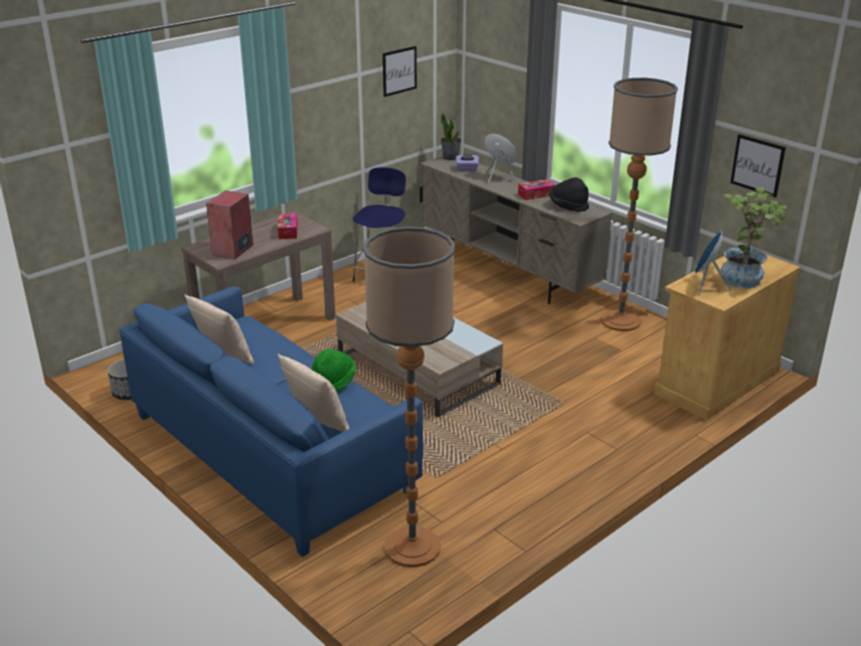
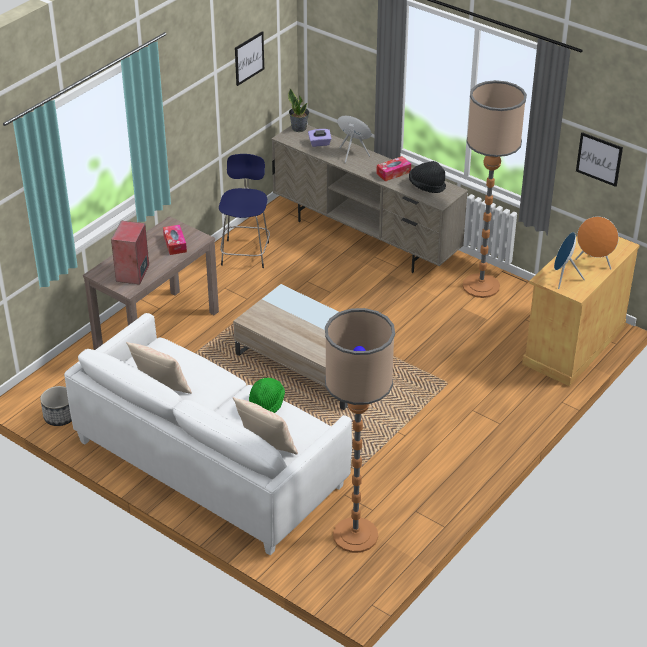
camera: 10 degrees left, 10 degrees up
blue sofa [119,286,423,557] -> white sofa [64,313,352,556]
potted plant [721,187,787,288] -> orange speaker [575,216,619,270]

